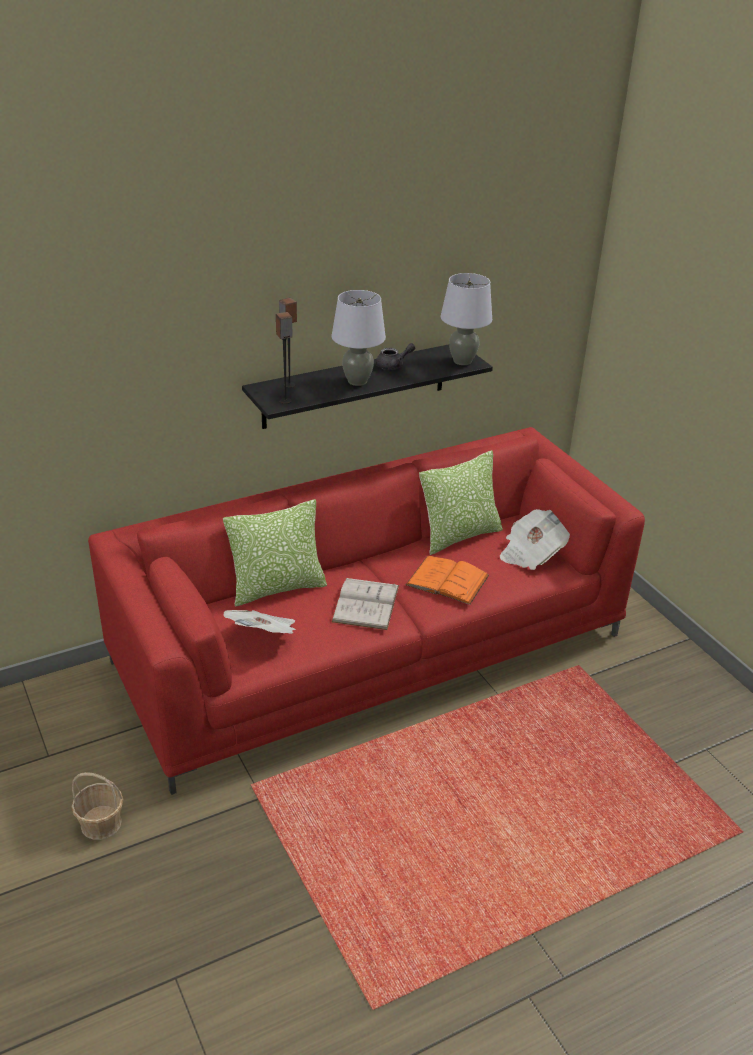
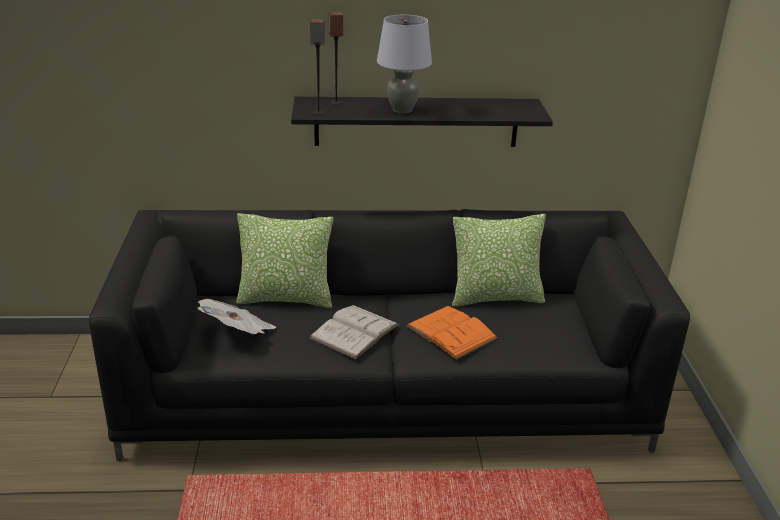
camera: 25 degrees right, 5 degrees down
basket [72,772,123,840] -> none
red sofa [88,427,645,795] -> black sofa [89,209,690,461]
grey teapot [376,343,416,370] -> none
grey table lamp [441,273,492,365] -> none
newspaper [500,509,570,570] -> none

